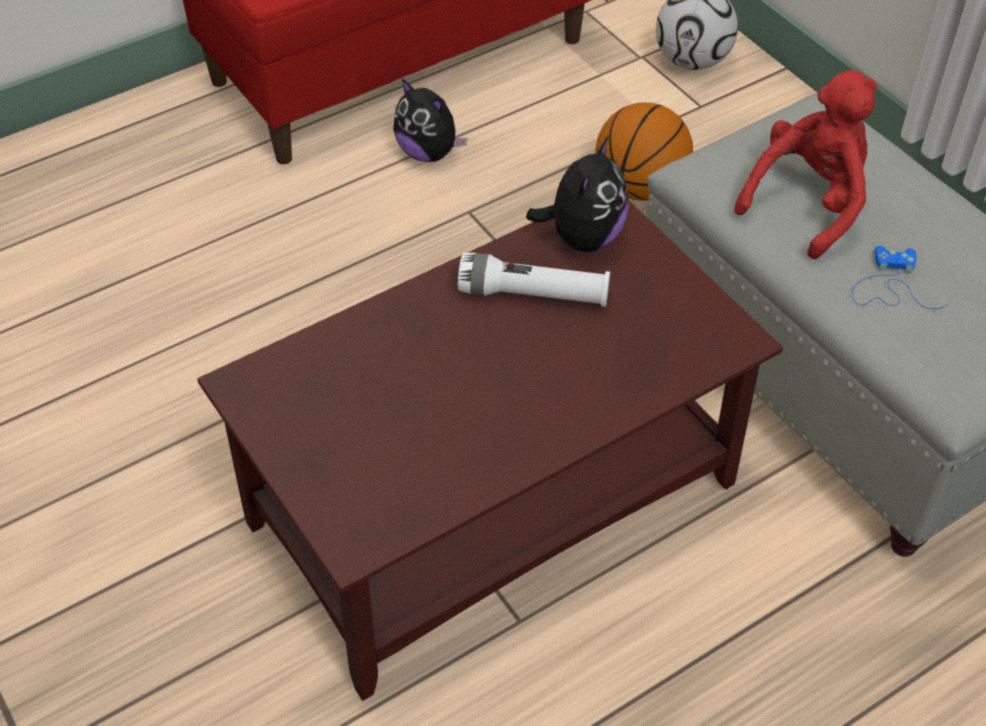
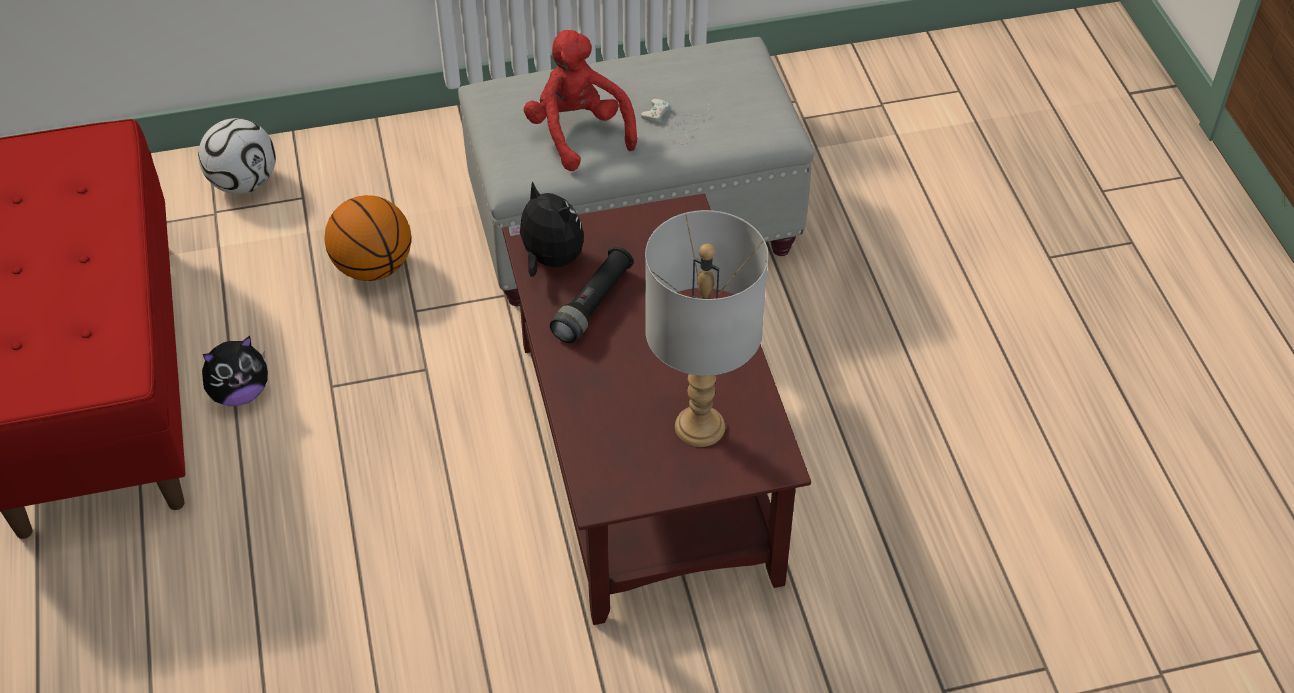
camera: 70 degrees left, 0 degrees up
white flashlight [458,253,610,307] -> black flashlight [550,247,634,343]
blue game controller [852,246,948,309] -> white game controller [641,99,709,144]
none -> grey table lamp [645,210,768,447]

